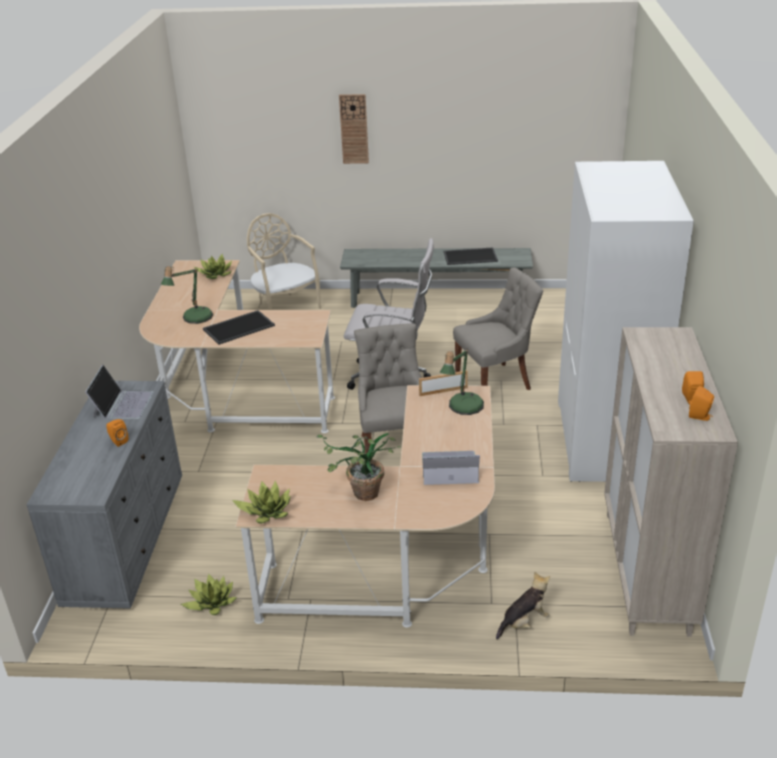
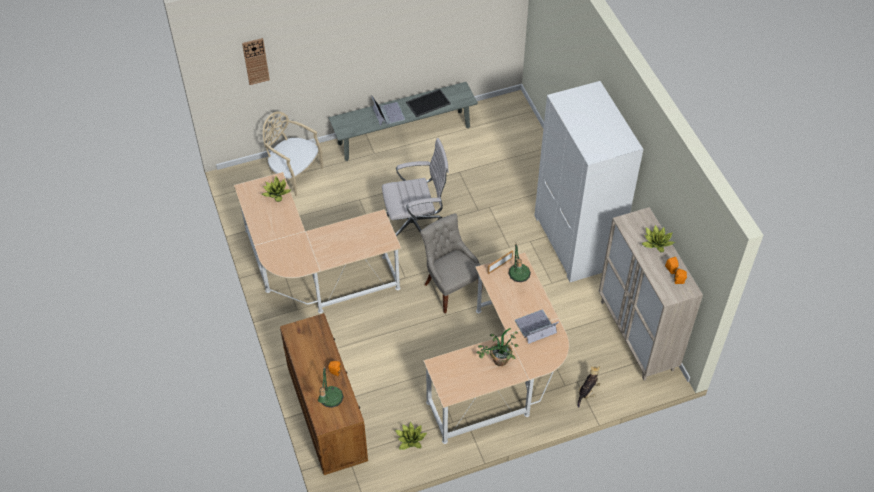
camera: 25 degrees left, 20 degrees up
grey dresser [26,381,182,609] -> brown dresser [280,313,368,475]
laptop [85,365,154,419] -> laptop moved to [371,96,405,126]
table lamp [161,266,213,324] -> table lamp moved to [318,365,344,408]
tray [203,310,275,345] -> none
potted plant [232,481,291,524] -> potted plant moved to [642,225,675,252]
wall clock [339,94,369,164] -> wall clock moved to [242,38,270,85]
grey chair [453,267,543,390] -> none

